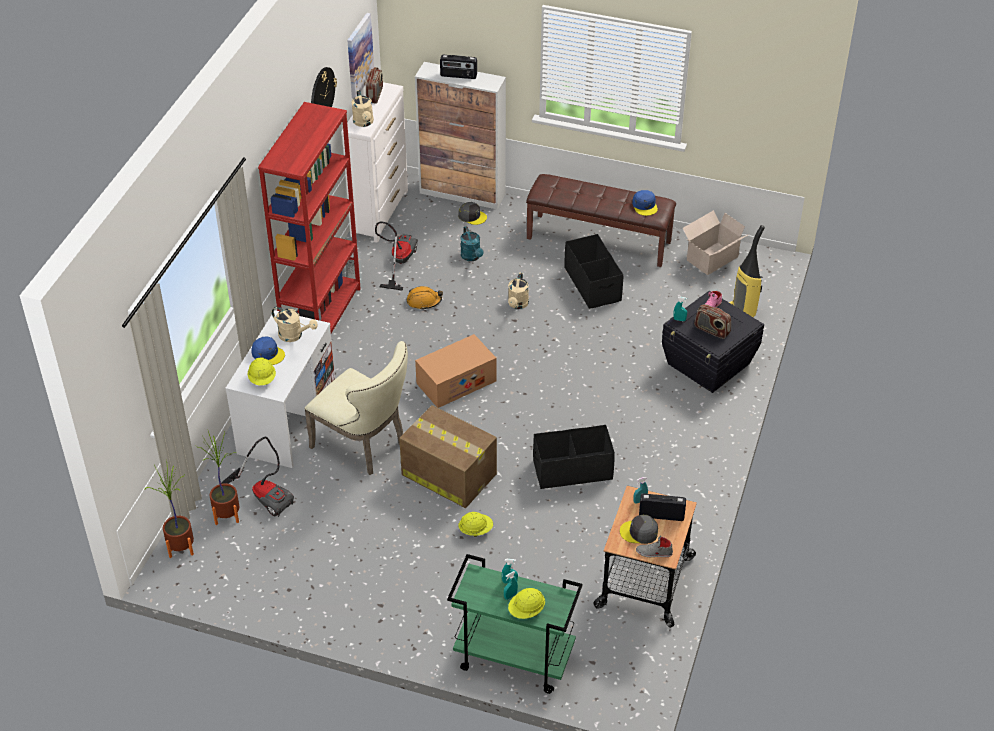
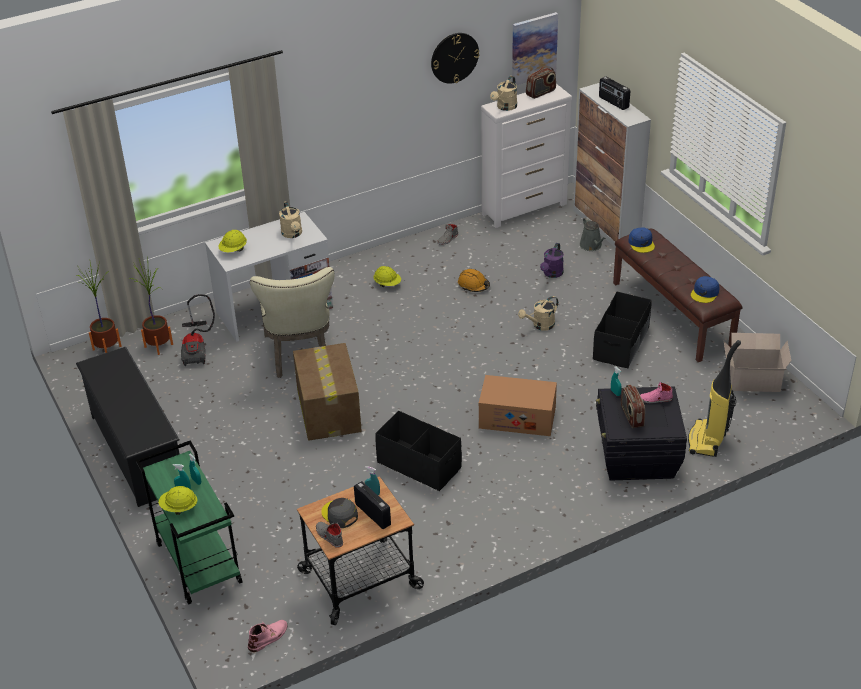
camera: 45 degrees right, 5 degrees down
blue cap [251,337,285,365] -> blue cap moved to [628,228,655,253]
red bookcase [258,102,361,333] -> none
vacuum cleaner [375,222,418,291] -> none
cardboard box [415,334,496,408] -> cardboard box moved to [479,375,557,436]
grey cap [458,202,487,225] -> grey watering can [579,217,606,251]
yellow hard hat [458,512,493,537] -> yellow hard hat moved to [373,266,401,287]
turquoise watering can [461,226,484,261] -> purple watering can [540,243,564,278]
none -> black shoe rack [76,347,180,507]
none -> pink boot [248,620,288,652]

